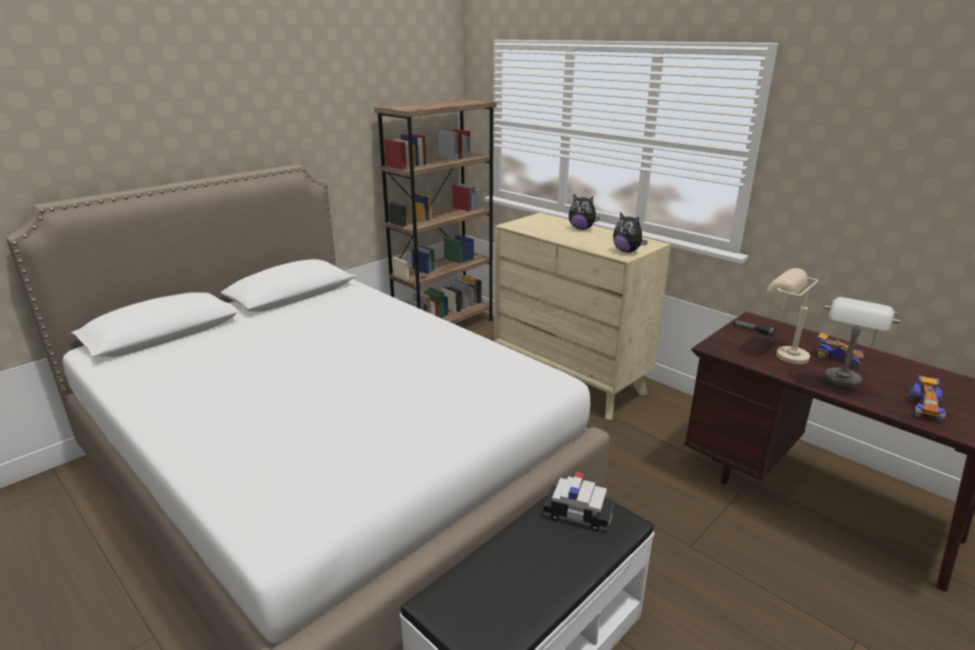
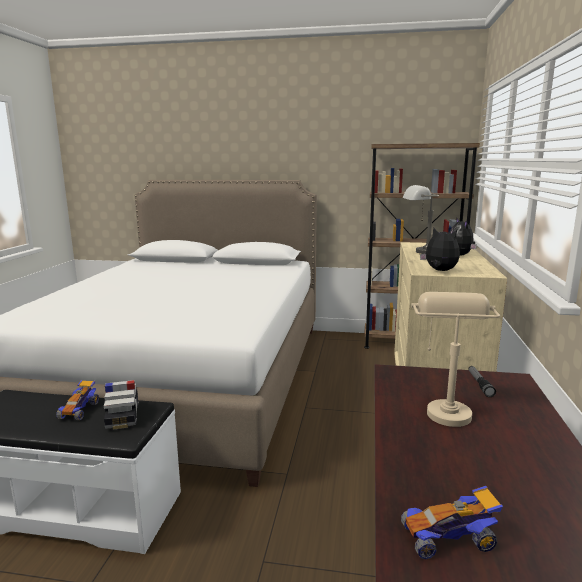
camera: 55 degrees right, 10 degrees down
plush toy [613,212,648,253] -> plush toy turned 120 degrees clockwise [420,228,460,271]
toy car [816,332,864,368] -> toy car moved to [56,380,99,420]
grey table lamp [824,297,900,388] -> grey table lamp moved to [403,185,439,254]

